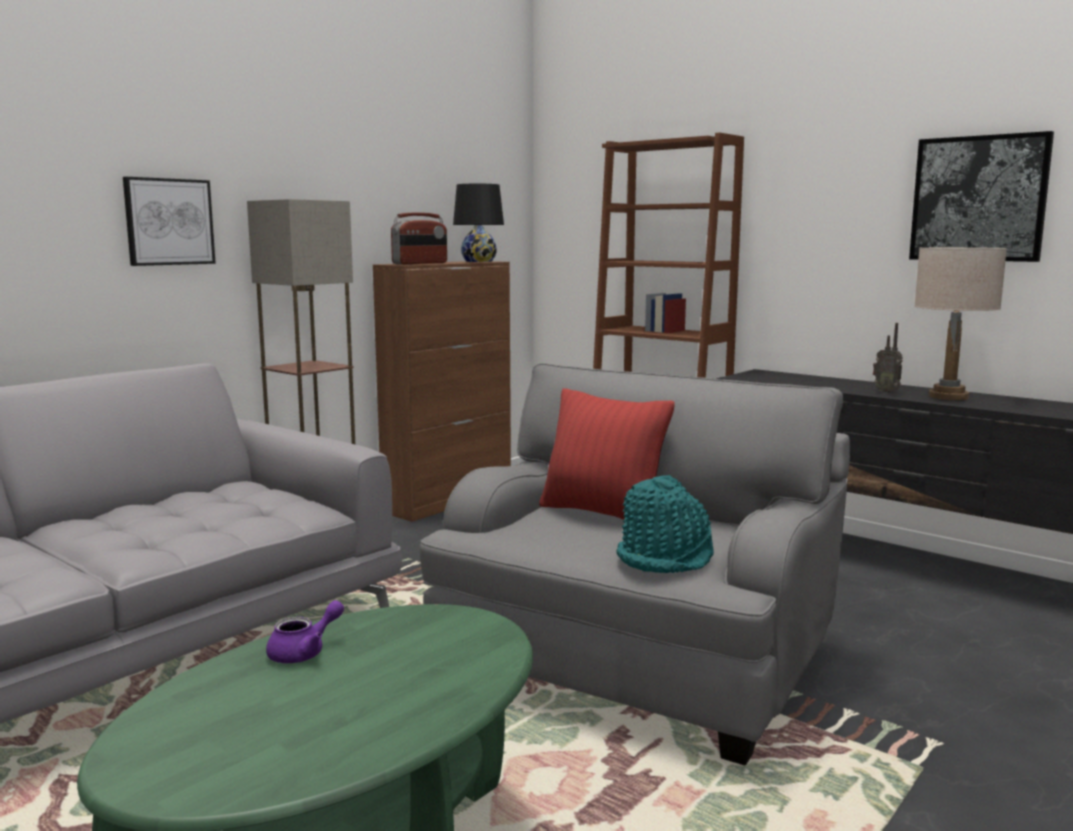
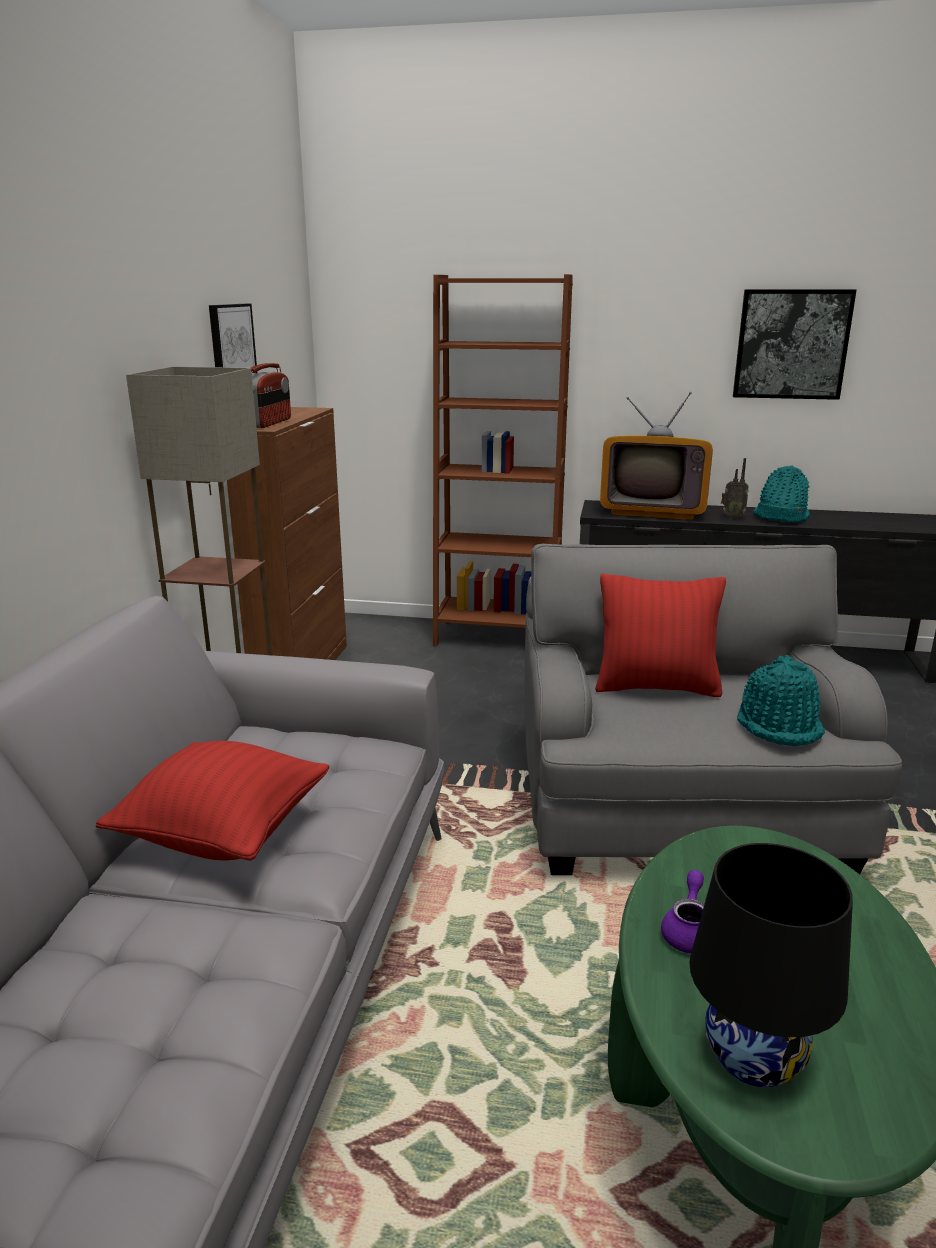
camera: 30 degrees left, 10 degrees up
picture [123,177,216,266] -> picture moved to [209,304,257,375]
black table lamp [453,184,504,262] -> black table lamp moved to [689,843,853,1087]
beige table lamp [914,247,1007,400] -> turquoise hat [753,465,809,522]
none -> red pillow [96,741,329,861]
none -> television [600,392,713,520]

